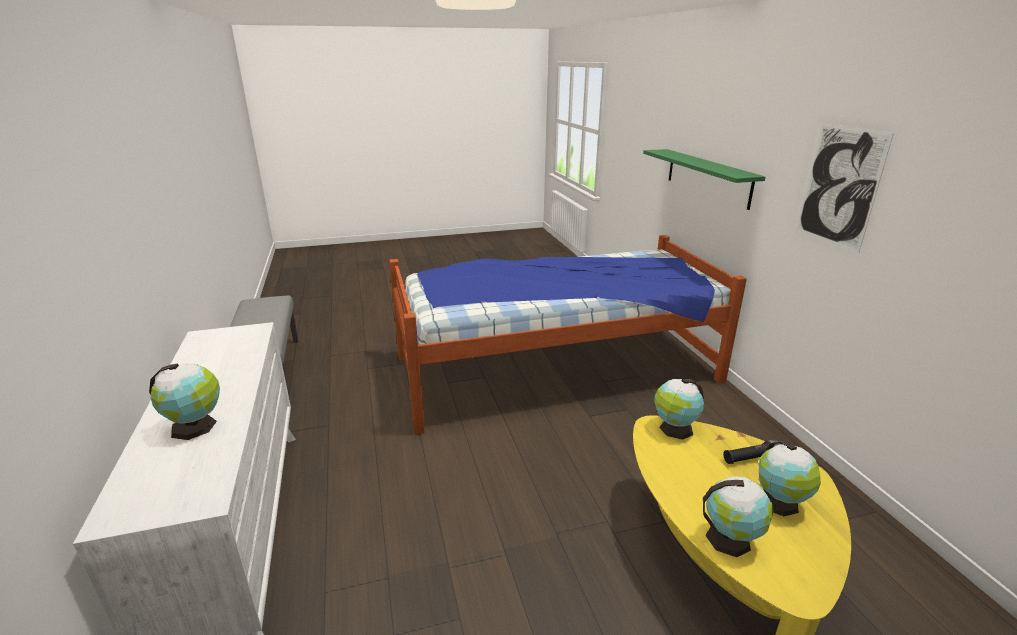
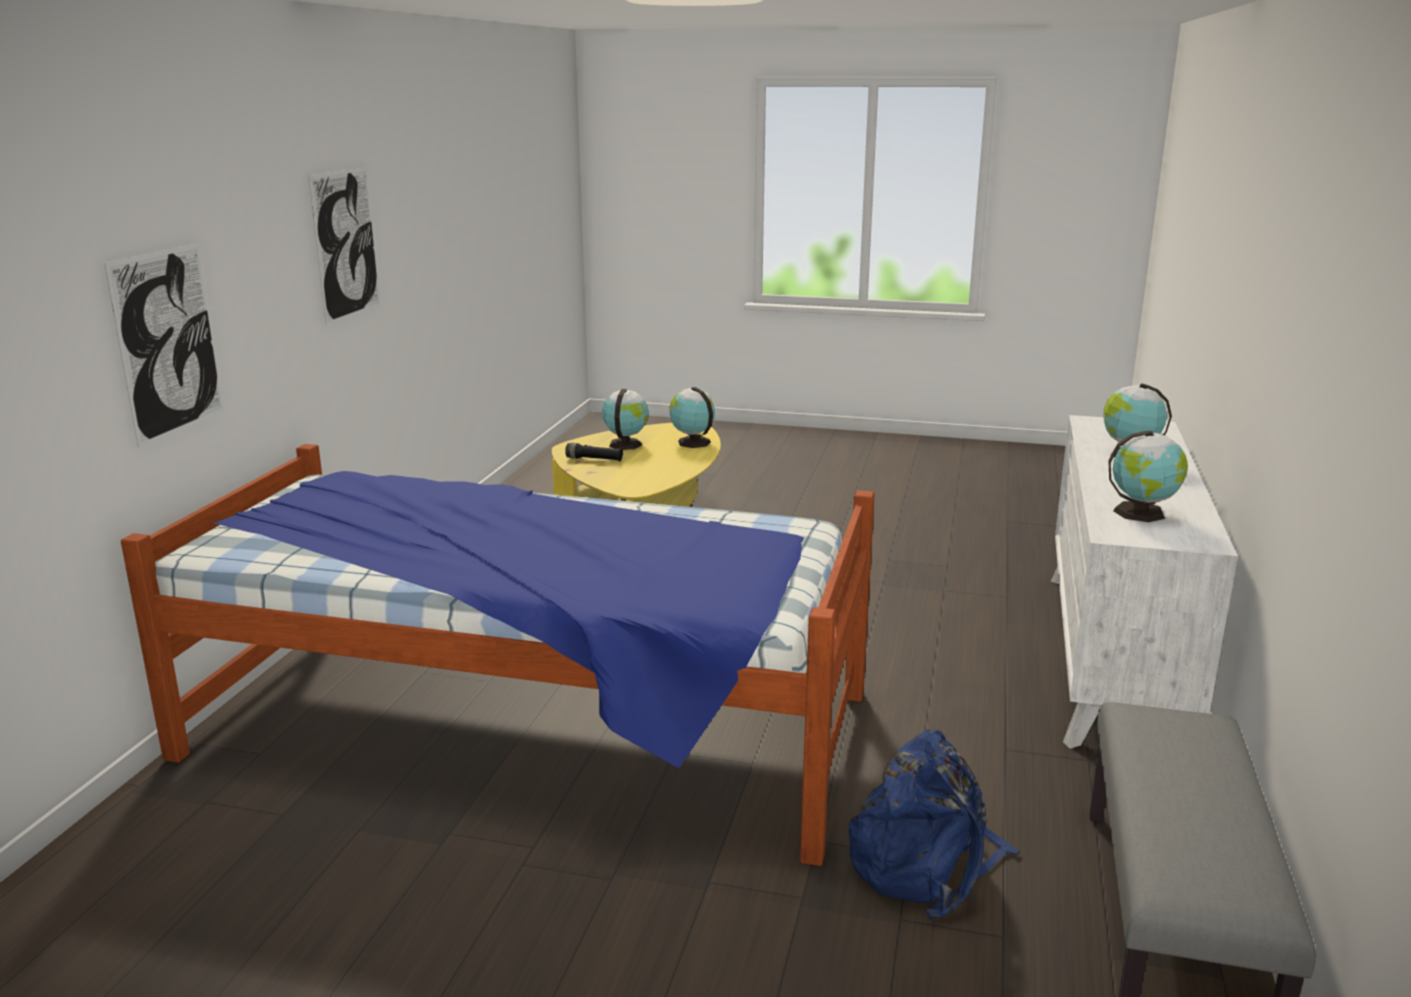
camera: 150 degrees left, 5 degrees down
green shelf [643,149,766,210] -> picture [104,243,225,448]
globe [654,379,704,440] -> globe moved to [1108,431,1188,522]
none -> blue backpack [849,730,1021,920]

